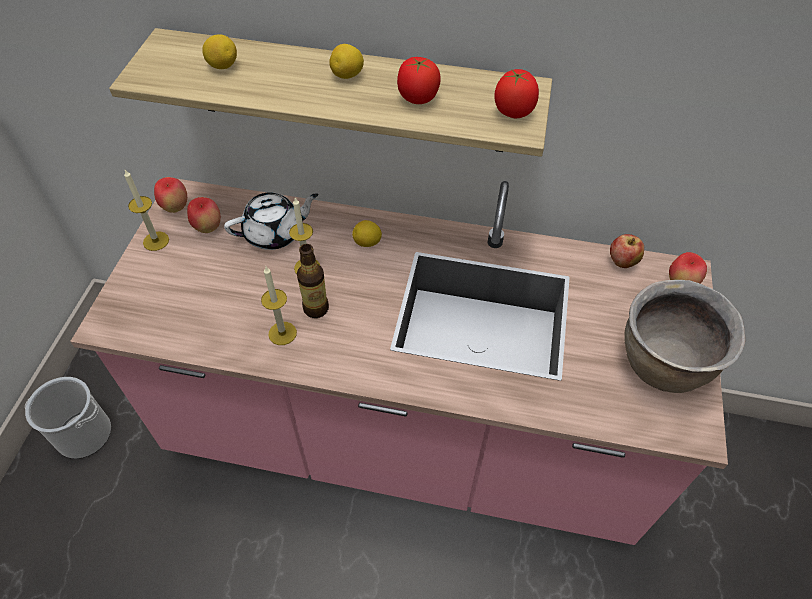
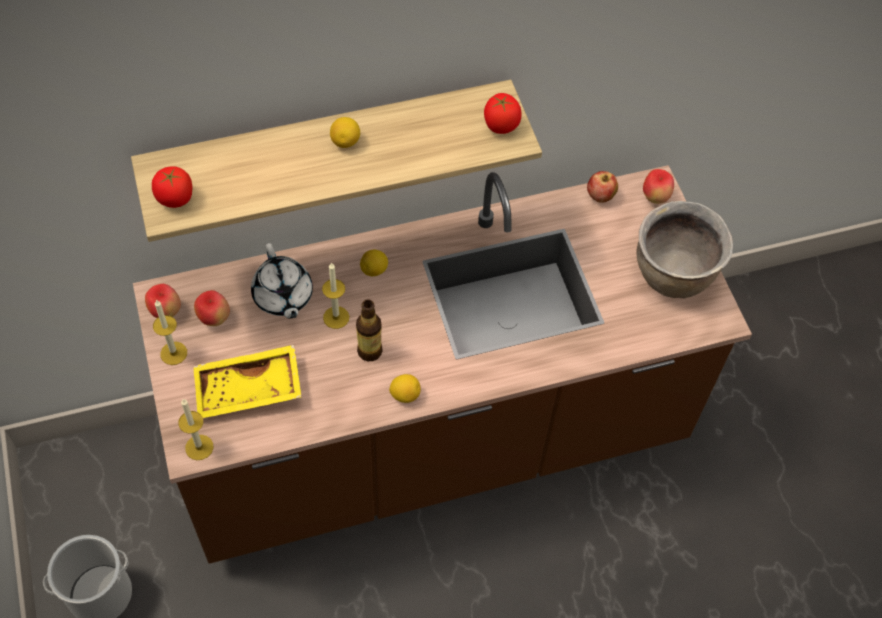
camera: 30 degrees left, 5 degrees up
pink counter [70,179,728,545] -> brown counter [133,165,752,564]
lemon [202,34,237,69] -> lemon moved to [389,374,421,403]
white teapot [224,192,319,250] -> white teapot turned 120 degrees clockwise [251,243,313,318]
candle [261,267,297,345] -> candle moved to [178,399,213,460]
tomato [397,57,441,104] -> tomato moved to [152,166,192,208]
none -> yellow tray [193,345,301,418]

